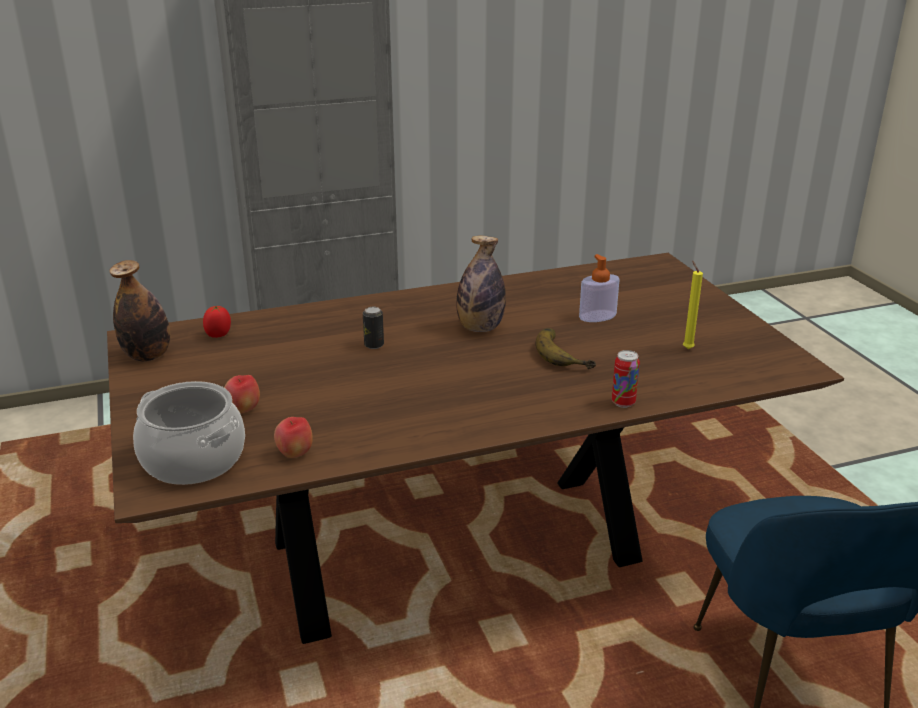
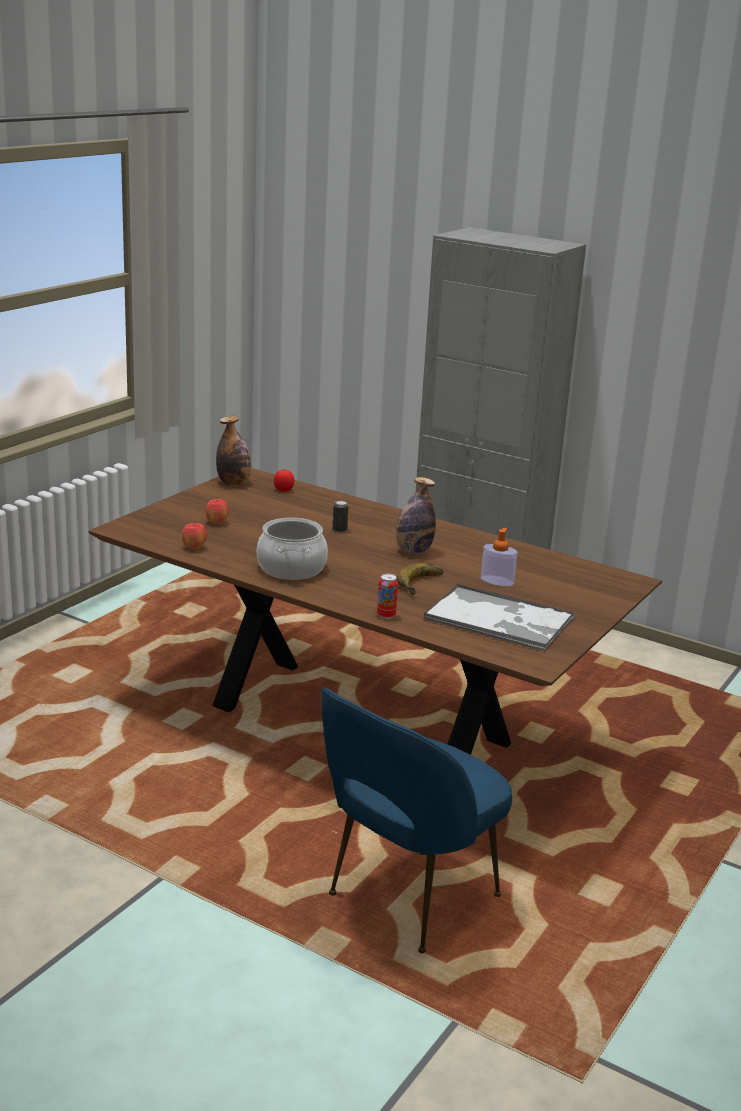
camera: 50 degrees right, 5 degrees down
cooking pot [133,381,245,485] -> cooking pot moved to [257,518,328,580]
yellow candle [683,260,703,349] -> tray [424,584,575,651]

